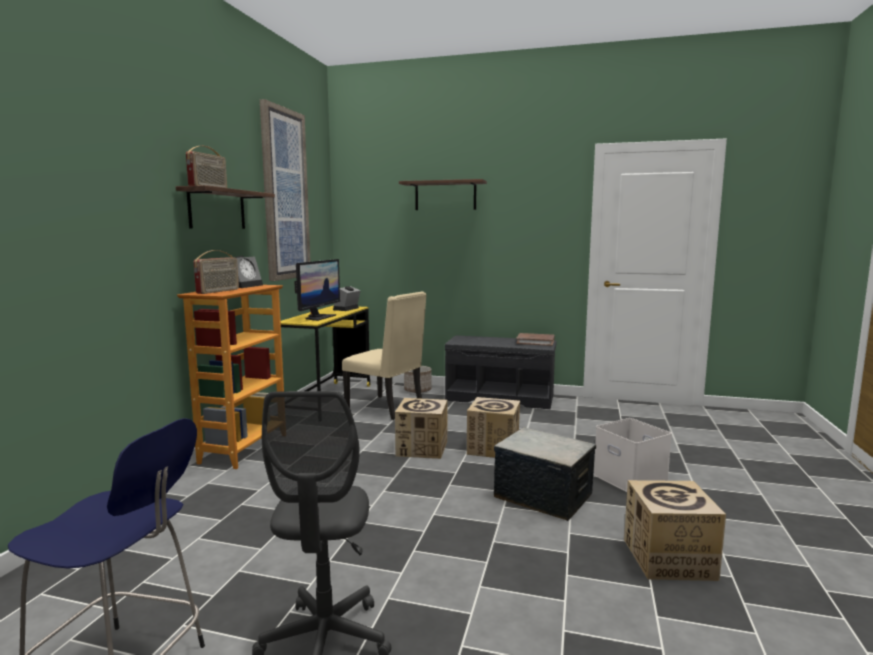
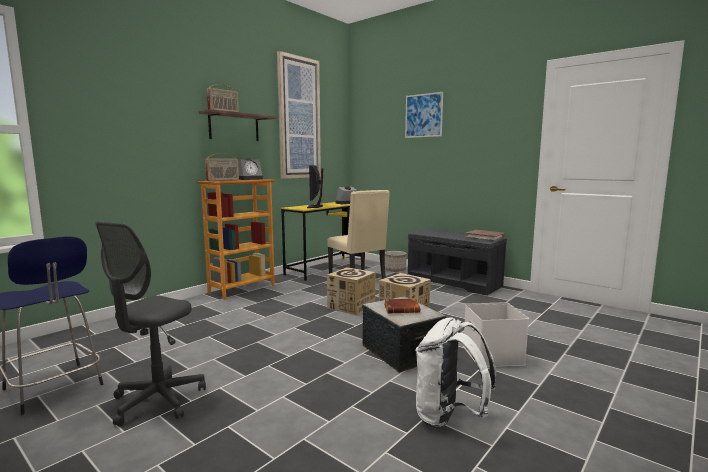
camera: 25 degrees right, 0 degrees up
monitor [294,259,340,321] -> monitor turned 135 degrees clockwise [307,165,324,208]
shelf [399,179,487,210] -> picture [405,92,443,138]
cardboard box [624,480,726,581] -> white backpack [416,317,496,429]
none -> brown book [384,298,420,314]

